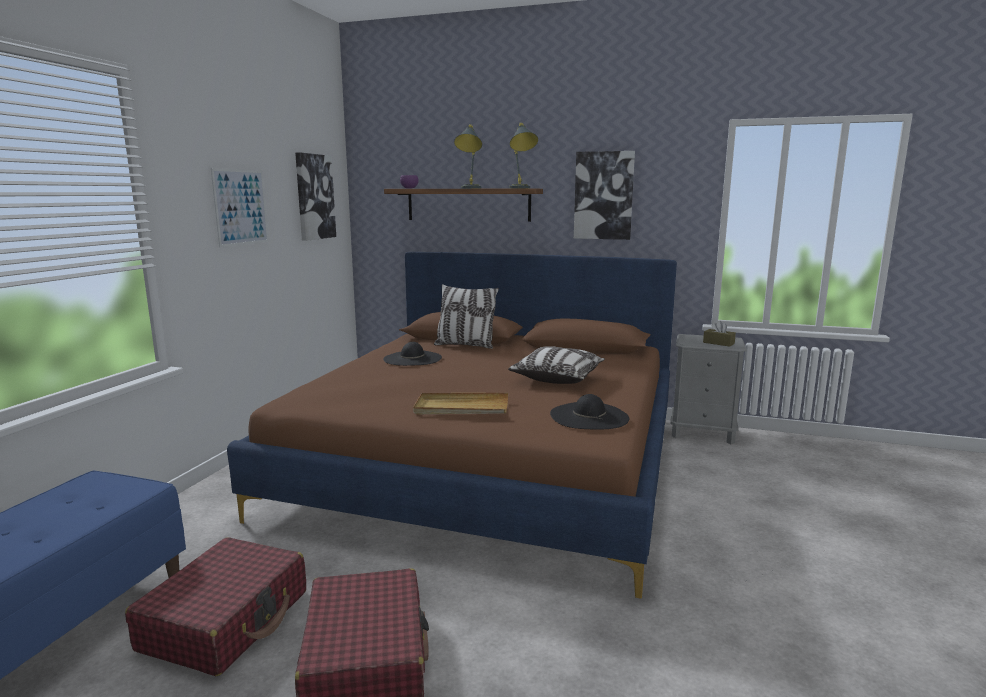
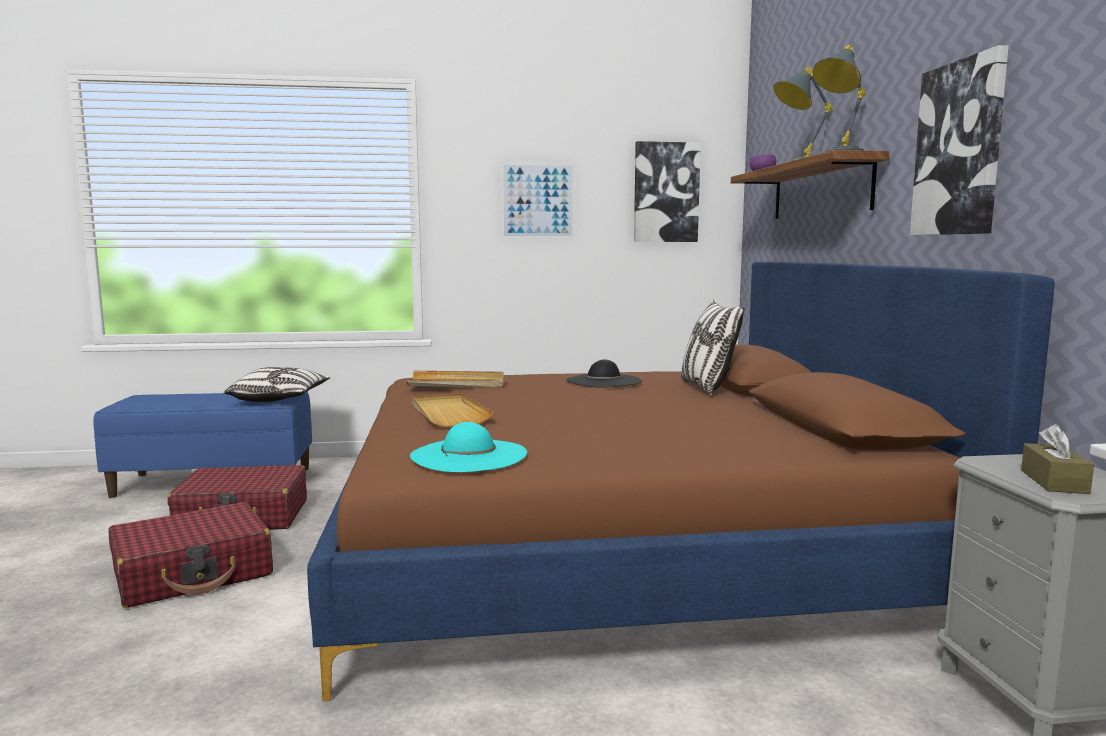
camera: 65 degrees right, 5 degrees down
pillow [508,346,605,384] -> pillow moved to [224,367,330,402]
black hat [550,394,629,430] -> turquoise hat [410,422,527,472]
none -> beige tray [406,371,504,387]

